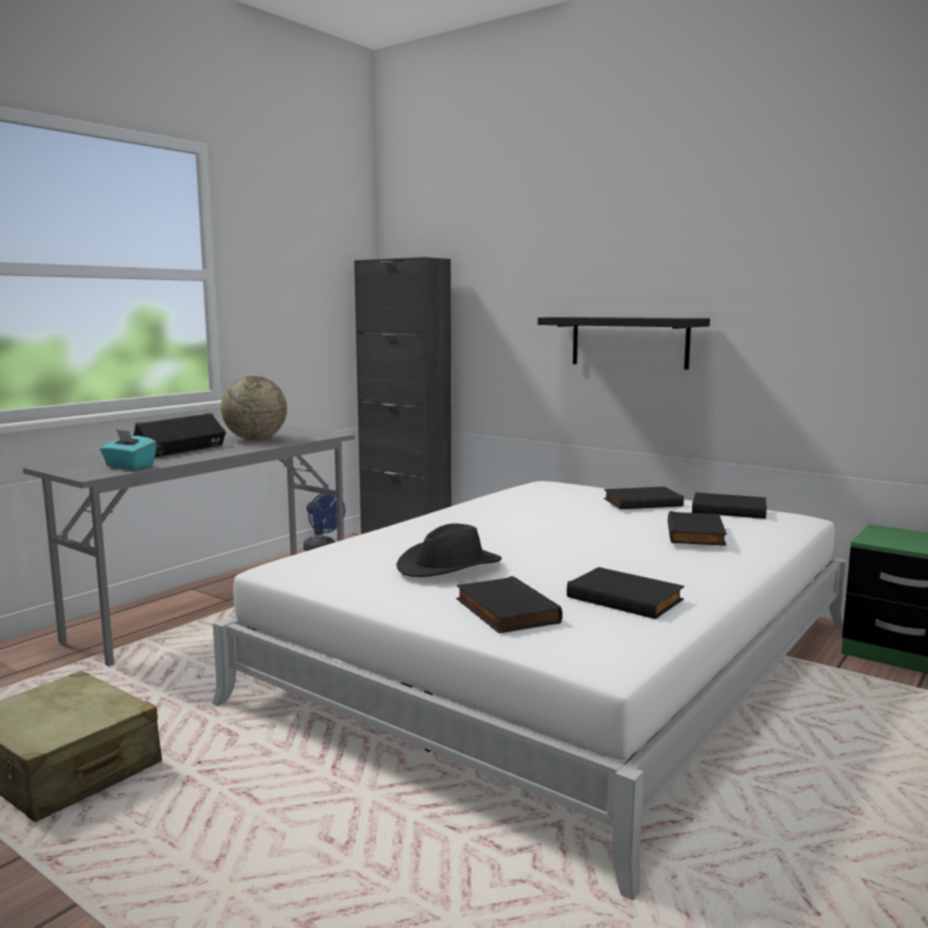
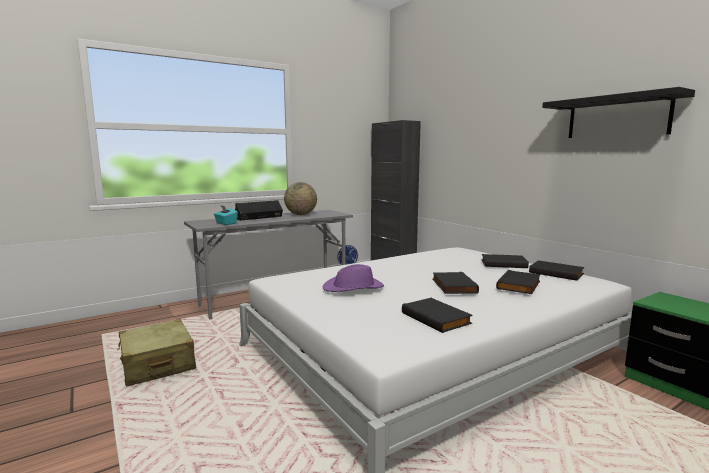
camera: 20 degrees right, 0 degrees up
black hat [396,523,502,577] -> purple hat [323,264,384,292]
black book [456,576,563,633] -> black book moved to [433,272,479,294]
black shelf [538,317,710,370] -> black shelf moved to [542,87,695,138]

